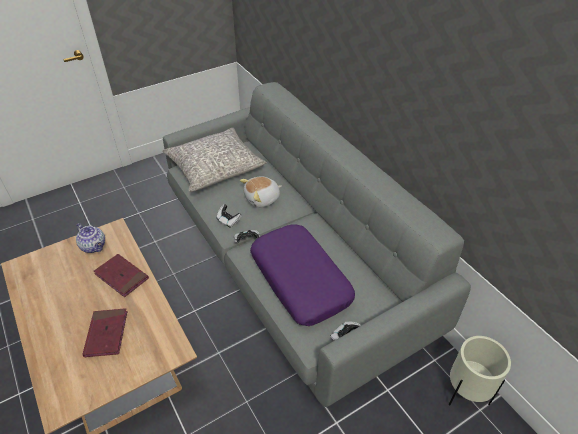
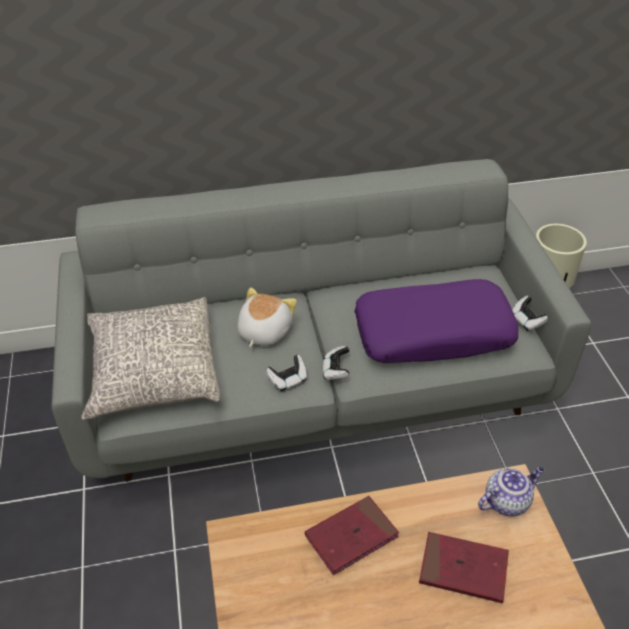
camera: 70 degrees left, 0 degrees up
teapot [76,223,105,253] -> teapot moved to [478,467,544,516]
plush toy [240,177,282,208] -> plush toy turned 150 degrees counterclockwise [237,287,297,347]

